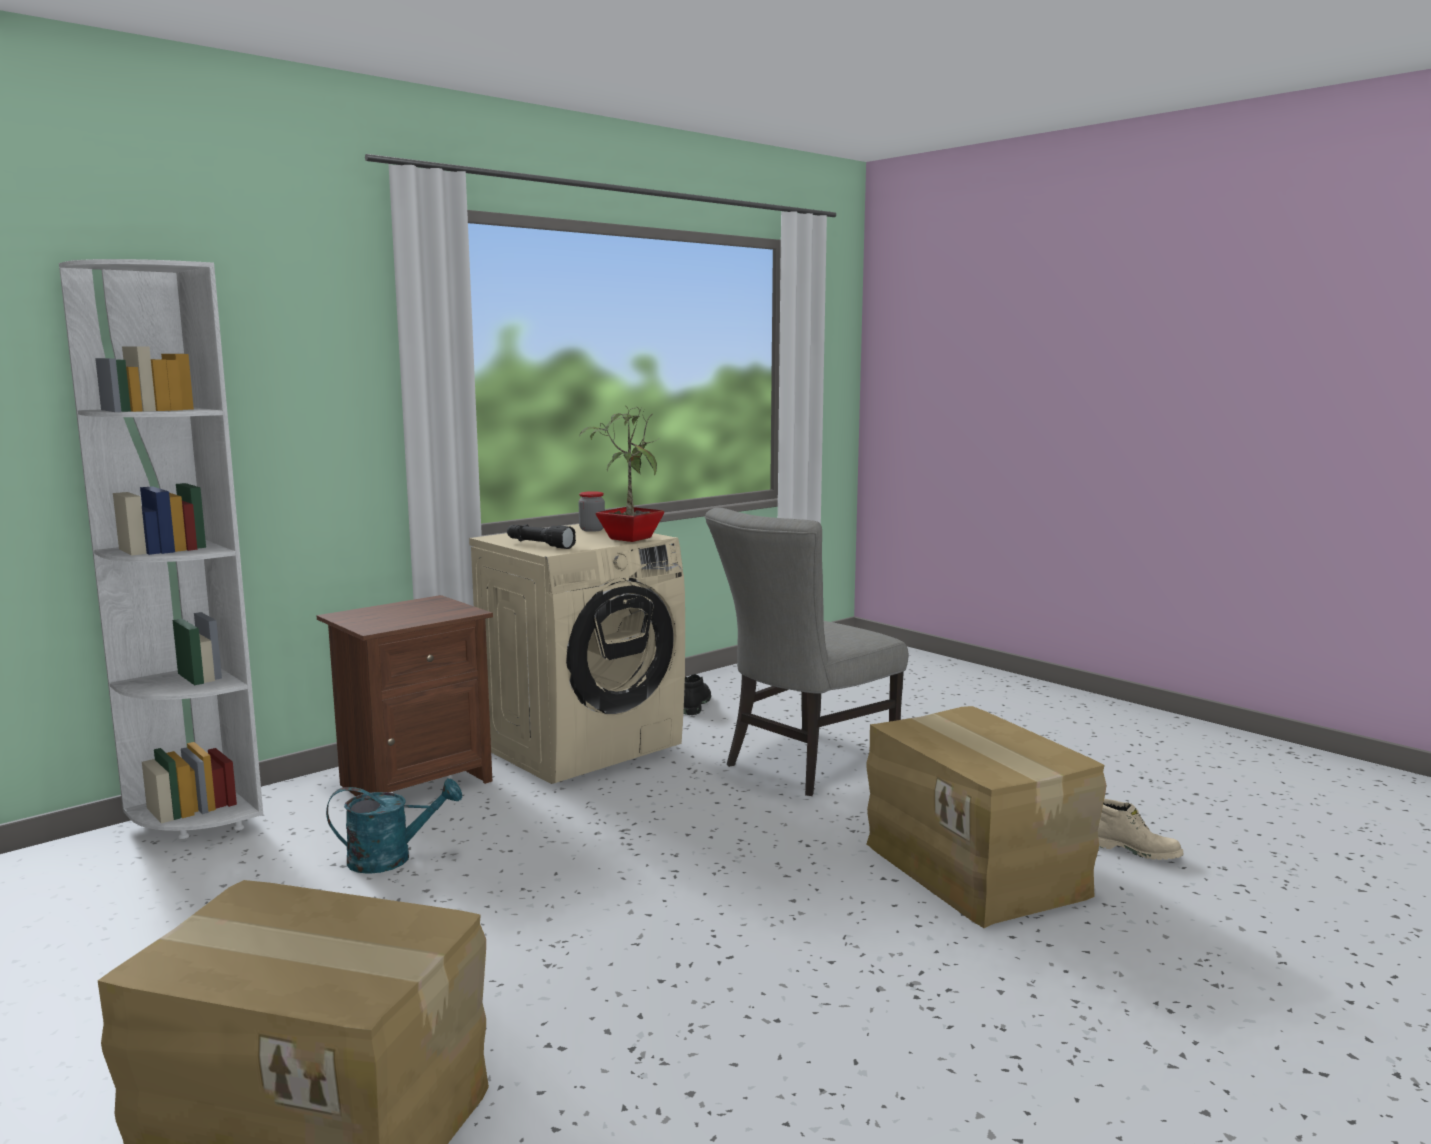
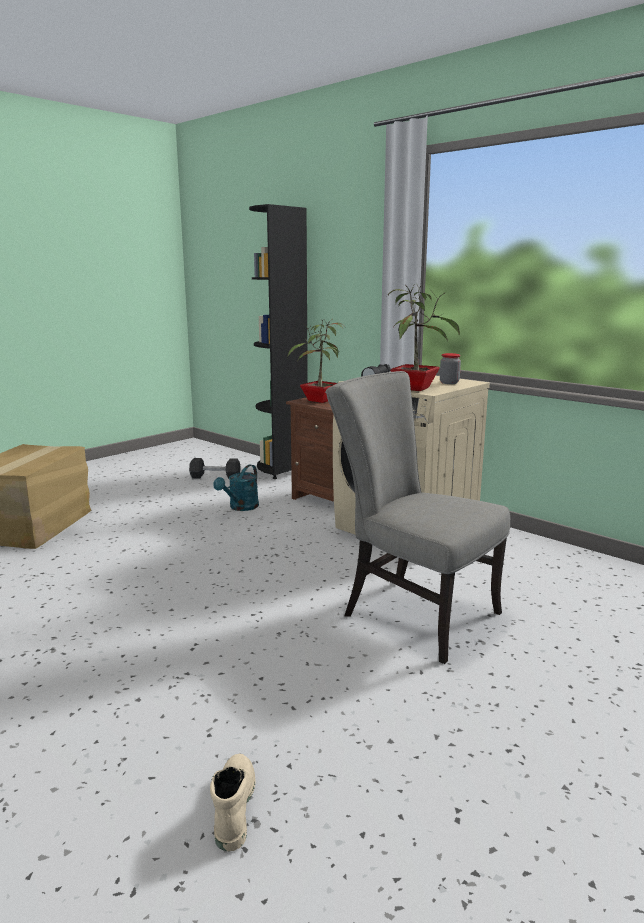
camera: 85 degrees right, 5 degrees up
white bookcase [59,259,263,839] -> black bookcase [249,204,308,479]
turquoise watering can [326,778,462,874] -> turquoise watering can turned 45 degrees clockwise [213,465,259,511]
black boot [683,674,711,715] -> none
cardboard box [867,706,1106,928] -> none
beige boot [1098,799,1183,860] -> beige boot turned 150 degrees clockwise [210,754,256,851]
none -> black dumbbell [189,458,241,479]
none -> potted plant [287,318,343,403]

